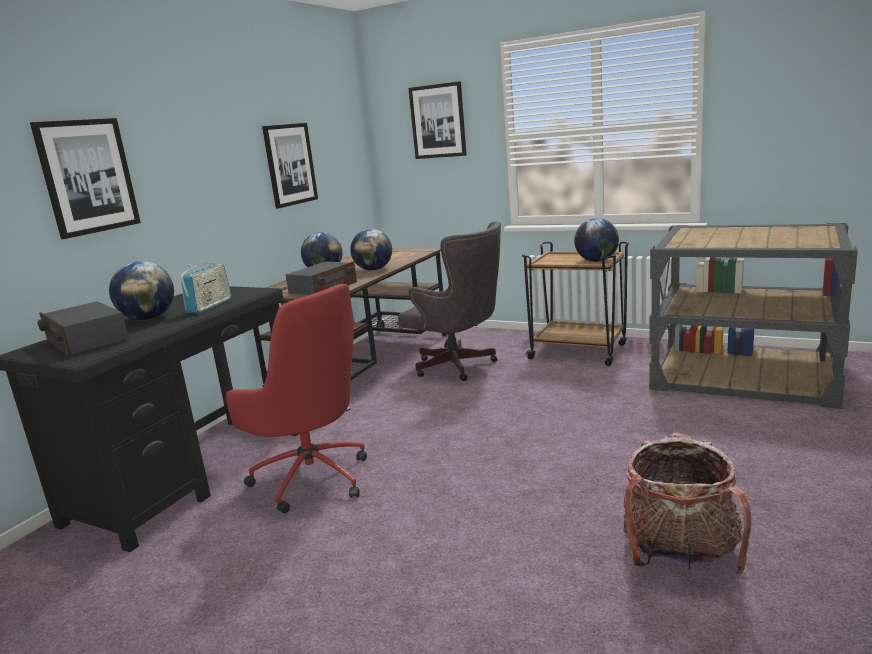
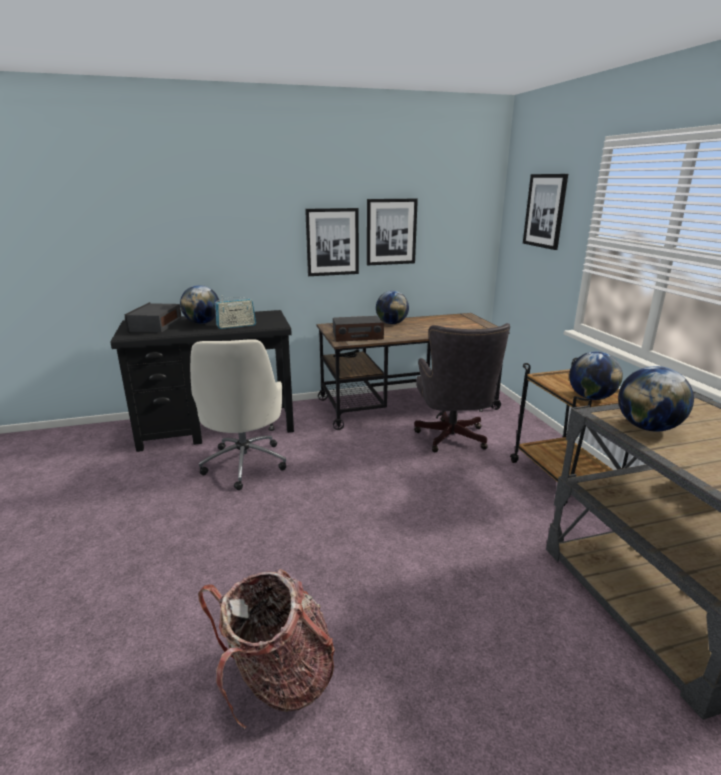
camera: 45 degrees right, 5 degrees up
picture [30,118,141,239] -> picture moved to [305,208,359,276]
red office chair [226,284,367,513] -> beige office chair [190,339,286,490]
globe [350,229,392,271] -> globe moved to [618,366,694,432]

